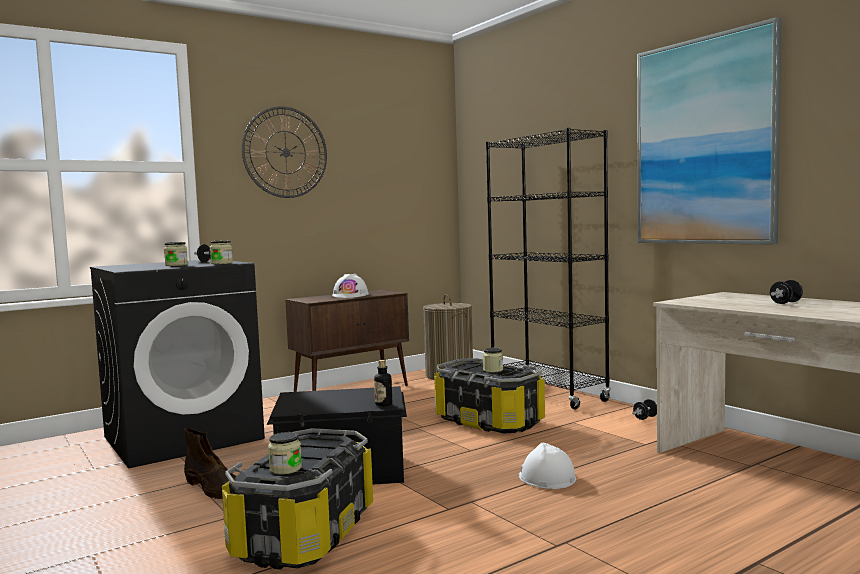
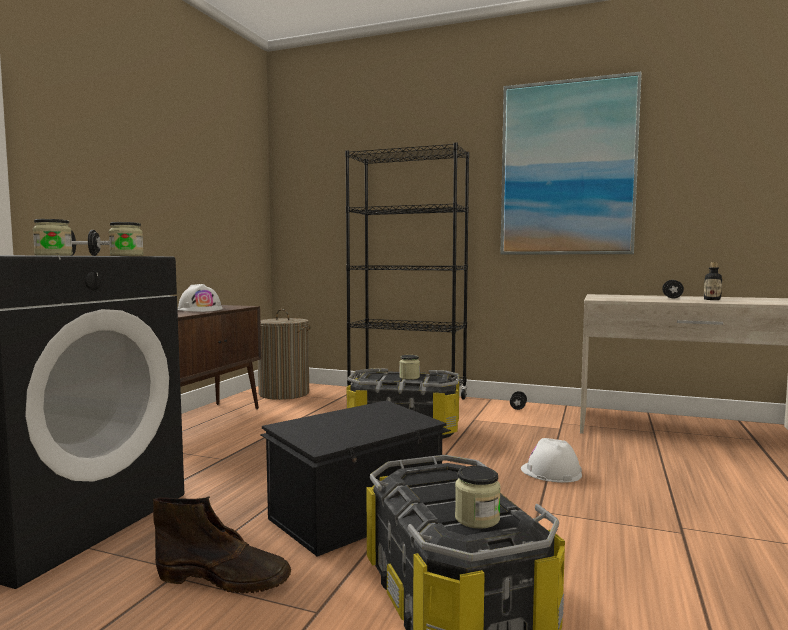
camera: 35 degrees left, 0 degrees up
wall clock [242,106,327,198] -> none
bottle [374,360,392,406] -> bottle moved to [704,262,722,300]

